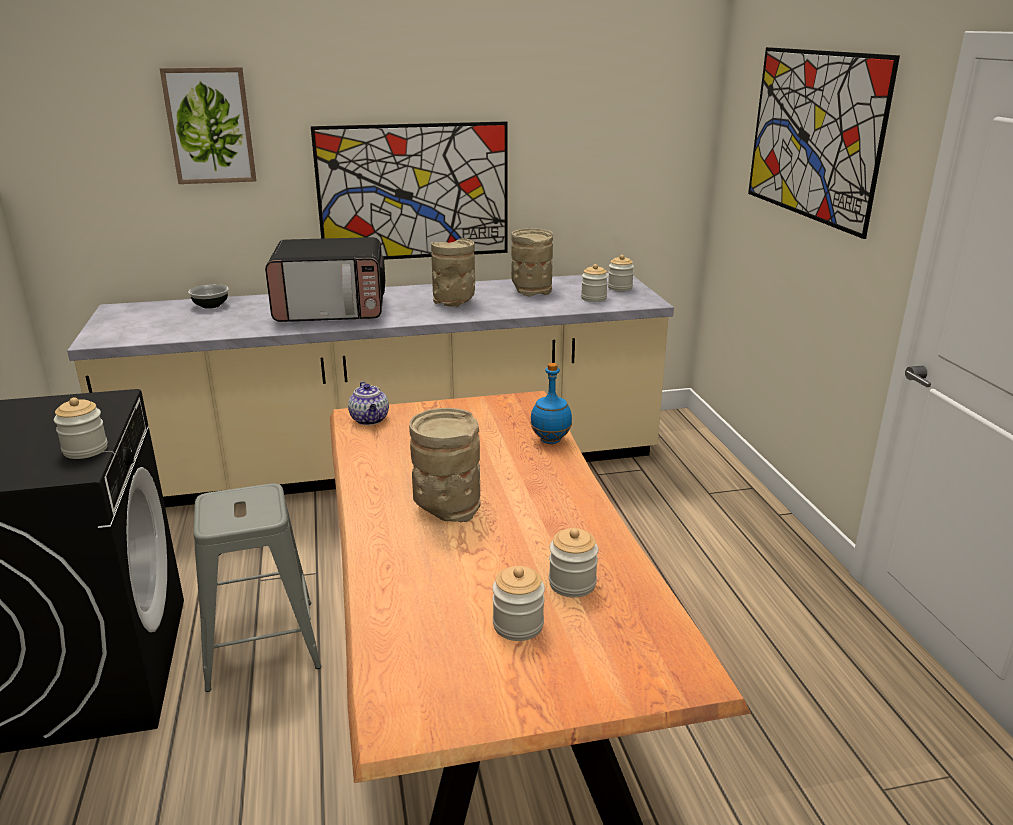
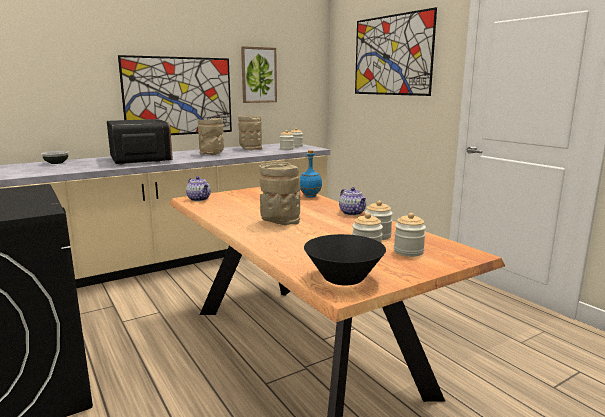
camera: 20 degrees left, 10 degrees down
jar [54,398,108,459] -> jar moved to [394,213,426,257]
picture [160,67,256,184] -> picture moved to [241,46,277,103]
grey stool [193,483,321,692] -> none
microwave [265,237,385,322] -> microwave turned 90 degrees counterclockwise [107,119,172,165]
none -> black bowl [304,234,386,285]
none -> teapot [339,187,366,216]

